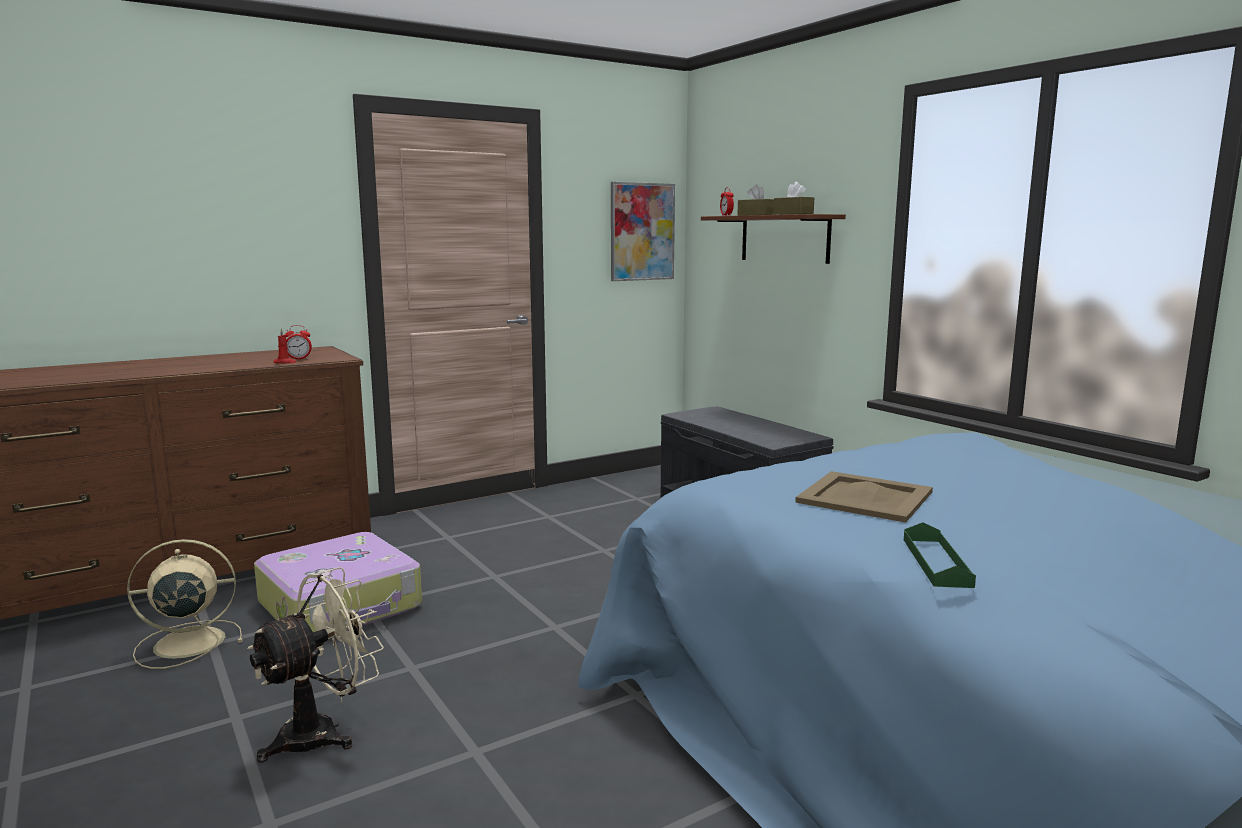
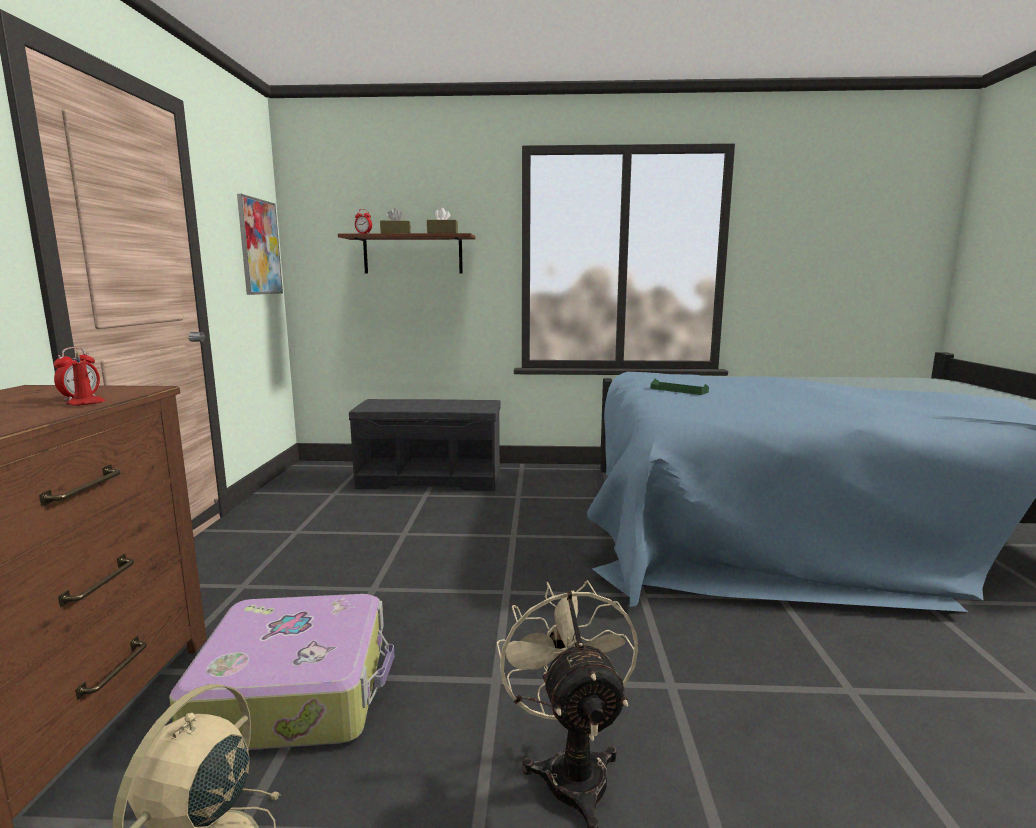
camera: 55 degrees left, 0 degrees up
beige tray [795,471,933,523] -> none
green tray [904,522,976,588] -> green tray moved to [651,378,709,395]

